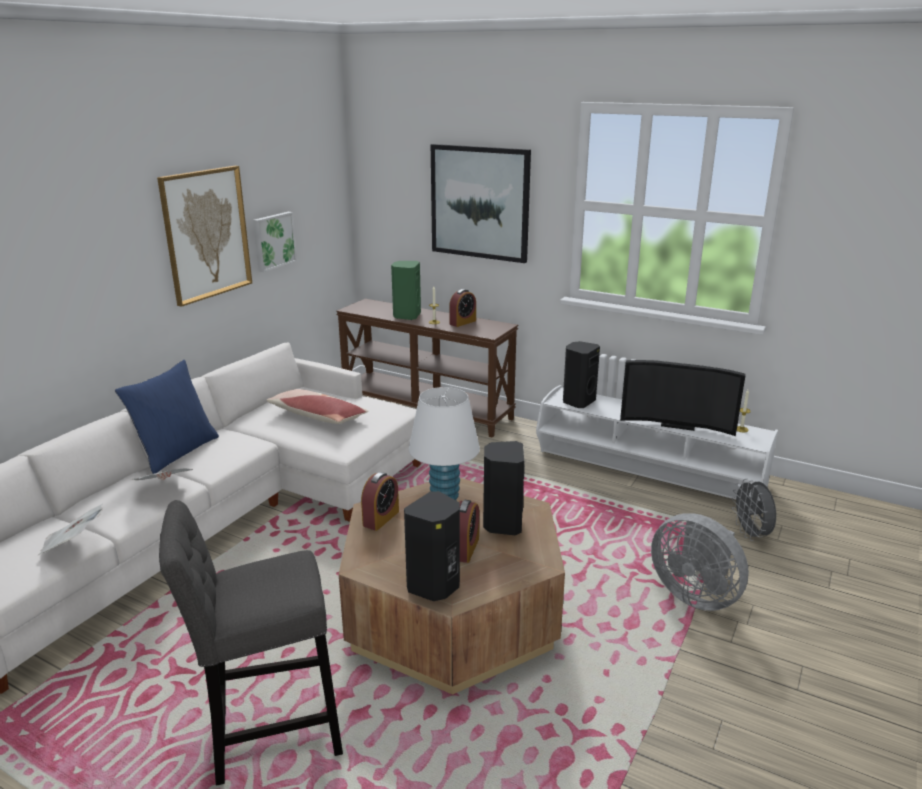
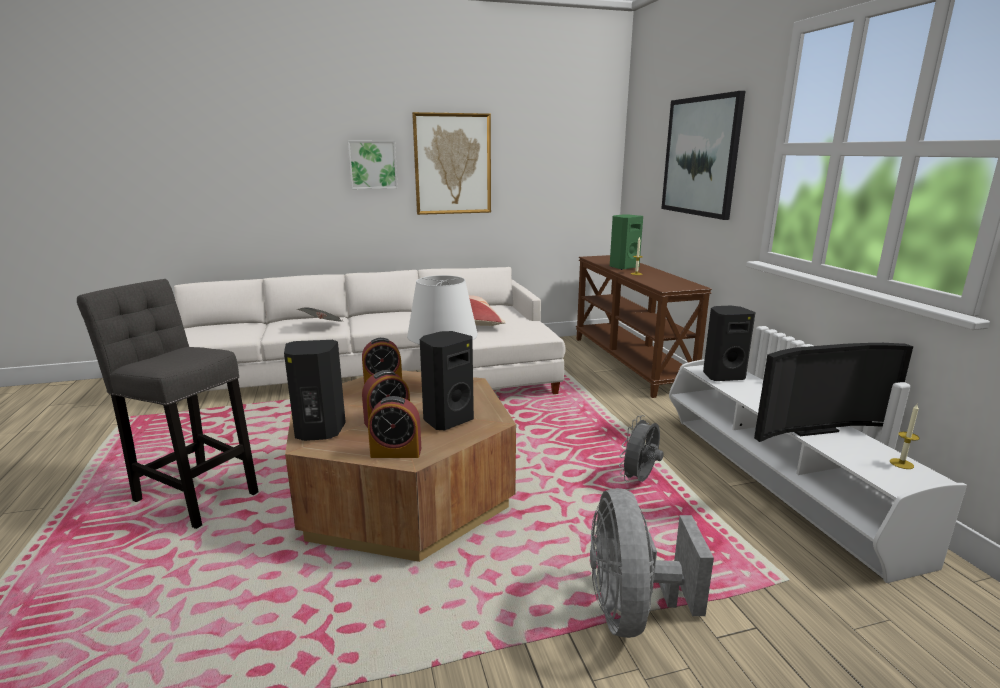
camera: 45 degrees right, 5 degrees down
newspaper [38,504,103,555] -> none
blue pillow [115,360,219,474] -> none
picture [253,212,297,272] -> picture moved to [348,141,398,189]
alarm clock [449,289,476,327] -> alarm clock moved to [368,396,421,458]
television [620,360,745,436] -> television turned 75 degrees counterclockwise [754,343,913,442]
grey fan [732,479,776,541] -> grey fan moved to [619,415,664,482]

